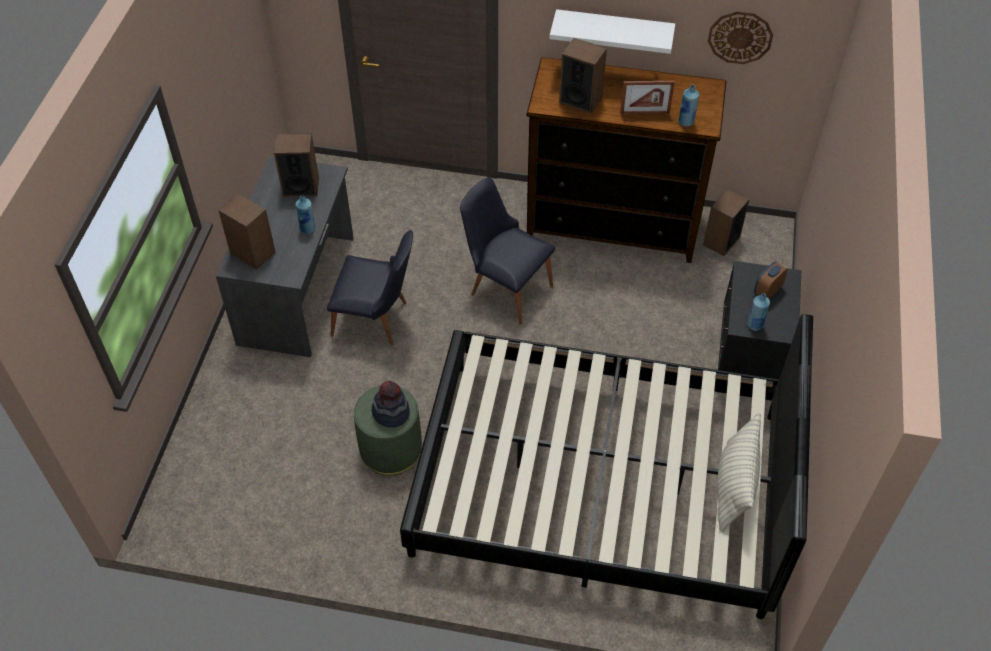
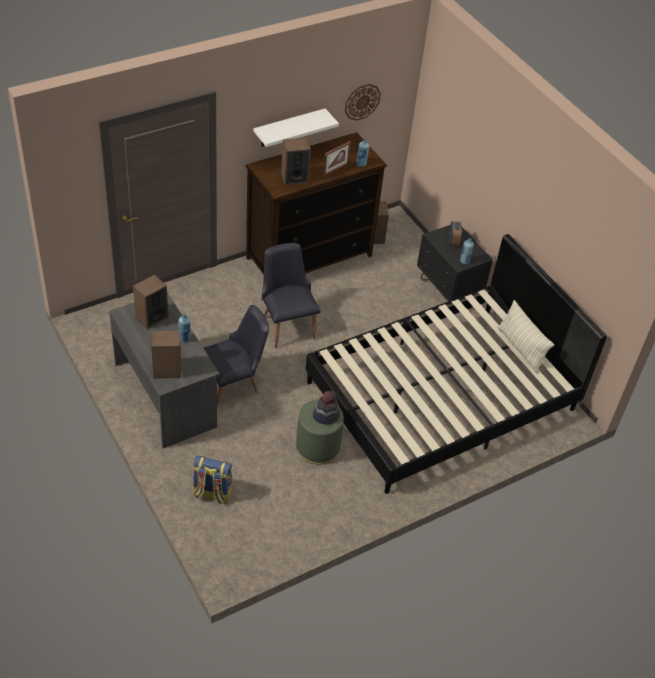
camera: 45 degrees left, 5 degrees down
black chair [460,178,555,325] -> black chair turned 75 degrees clockwise [262,243,321,349]
none -> backpack [193,455,233,504]

